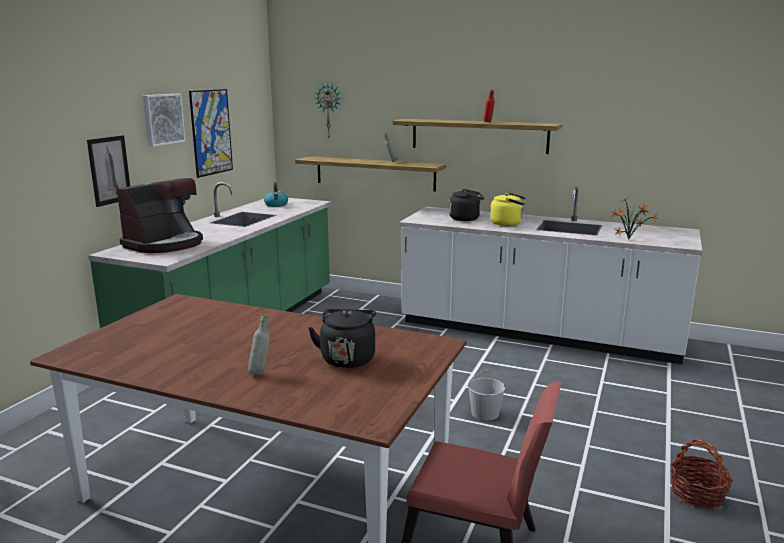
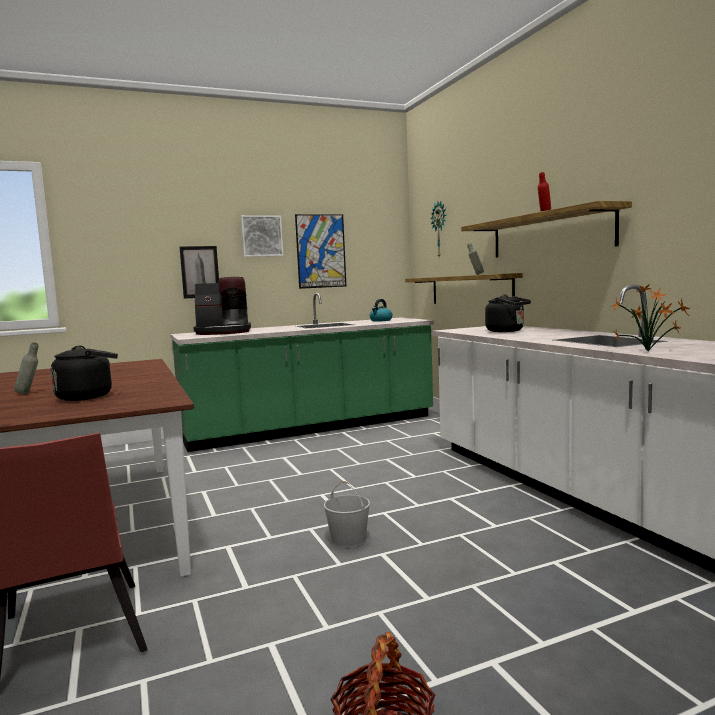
camera: 45 degrees right, 10 degrees down
yellow kettle [490,193,526,226] -> none

